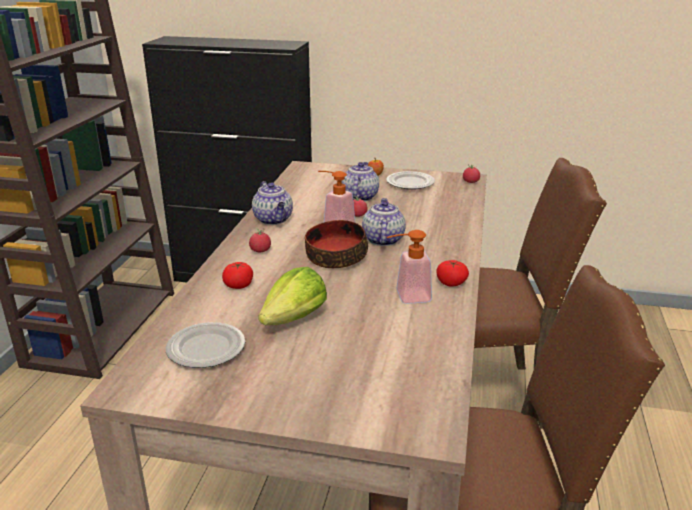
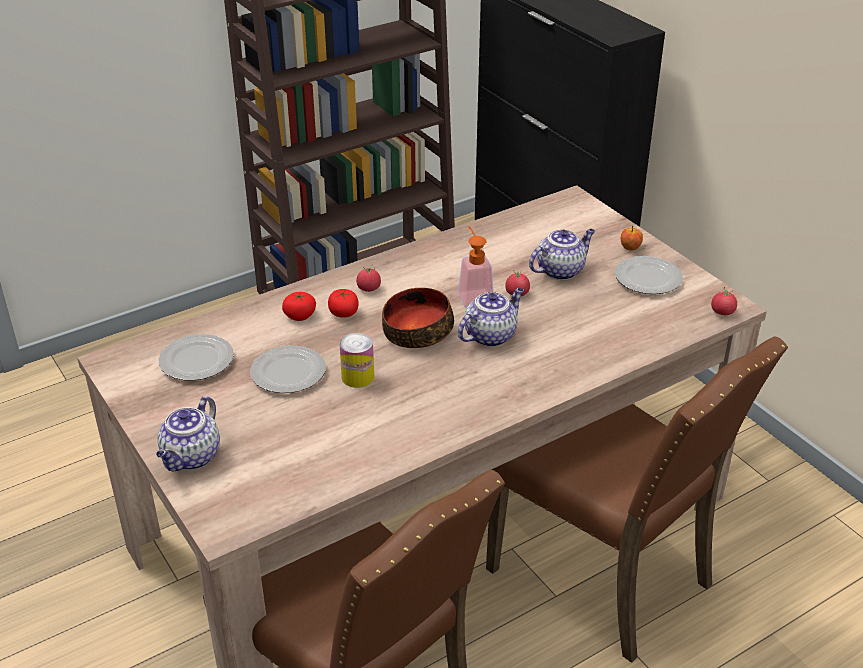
camera: 45 degrees right, 10 degrees up
teapot [252,181,293,225] -> teapot moved to [156,396,220,472]
lettuce [258,267,327,325] -> plate [250,345,326,393]
soap dispenser [387,230,432,304] -> none
tomato [436,260,469,287] -> tomato moved to [328,289,359,318]
none -> can [340,333,374,388]

